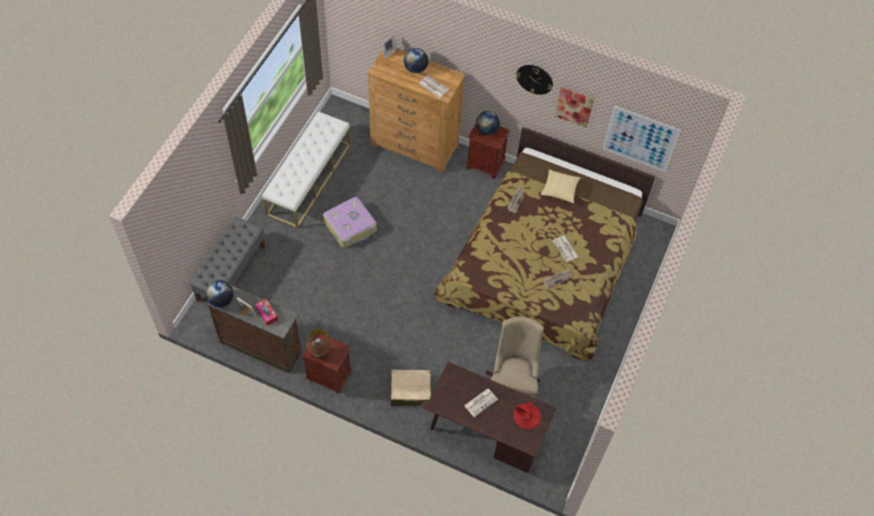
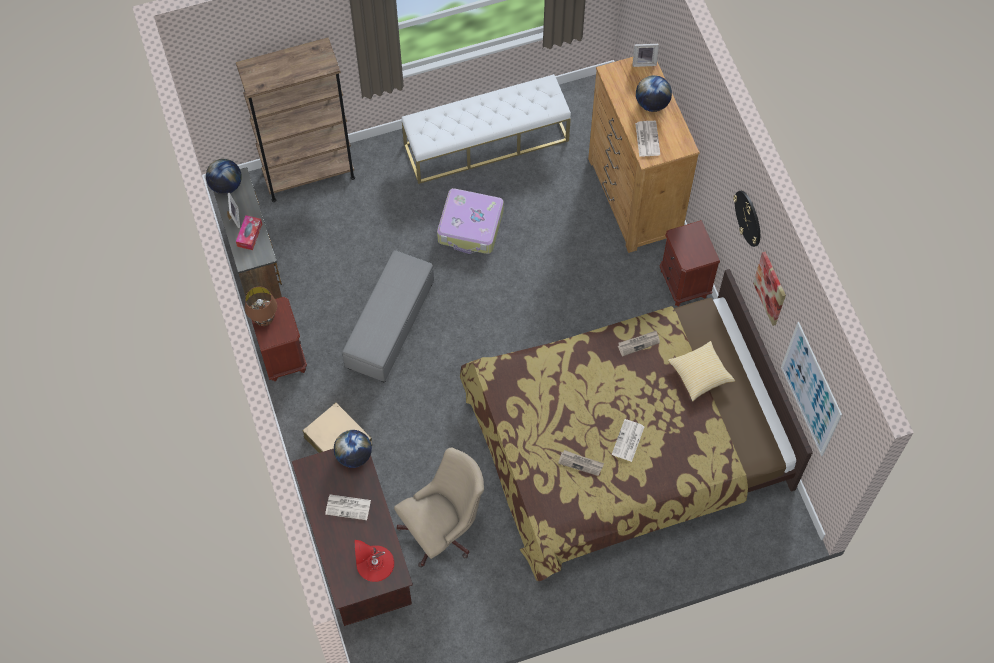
camera: 50 degrees right, 5 degrees up
grey bench [189,216,265,302] -> brown bookcase [236,37,355,202]
globe [476,111,500,135] -> globe moved to [334,430,372,468]
none -> grey ottoman [342,250,434,383]

